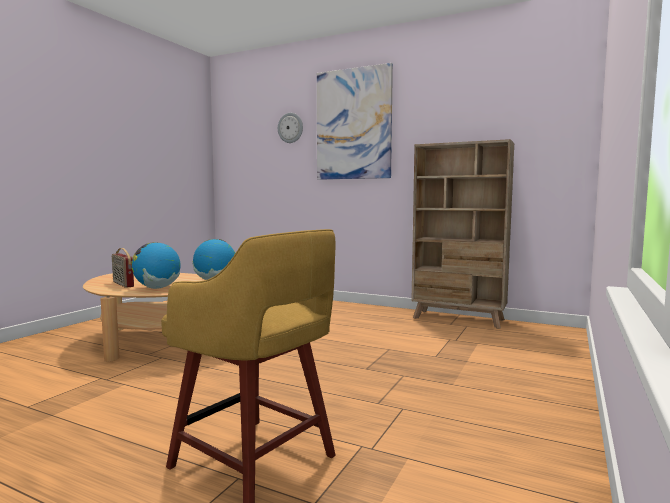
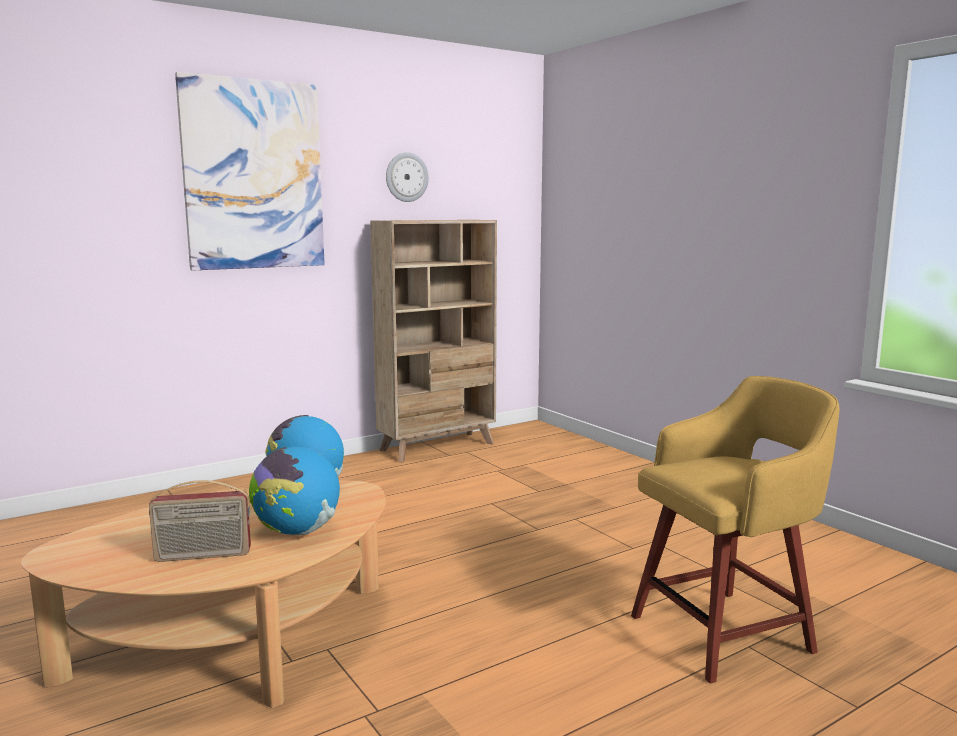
camera: 60 degrees left, 5 degrees up
wall clock [278,113,303,143] -> wall clock moved to [386,152,429,202]

